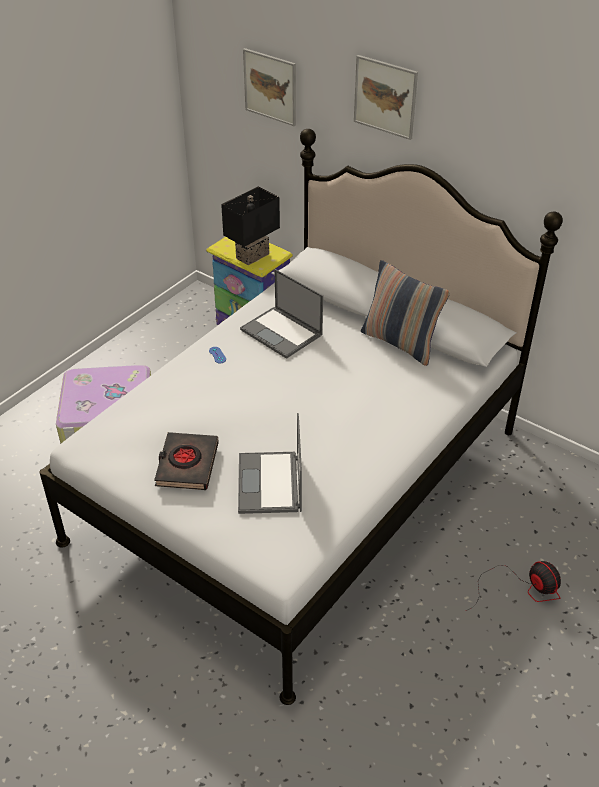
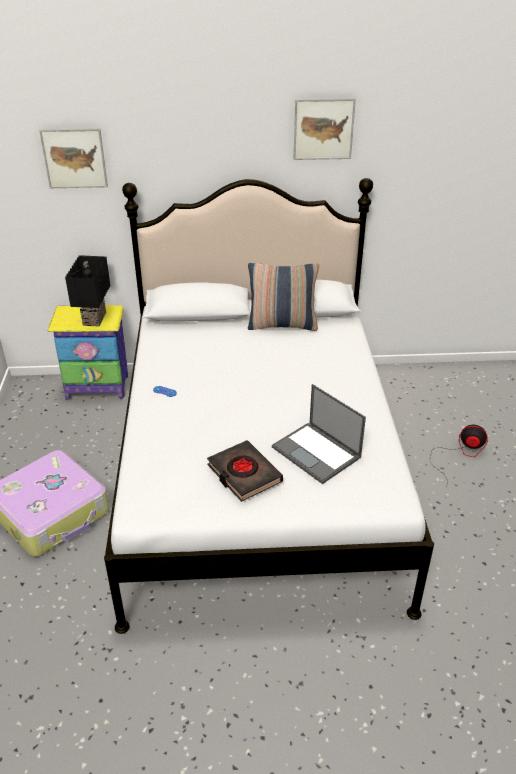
camera: 40 degrees left, 5 degrees down
laptop [240,269,323,359] -> none
picture [354,55,418,140] -> picture moved to [294,98,356,160]

